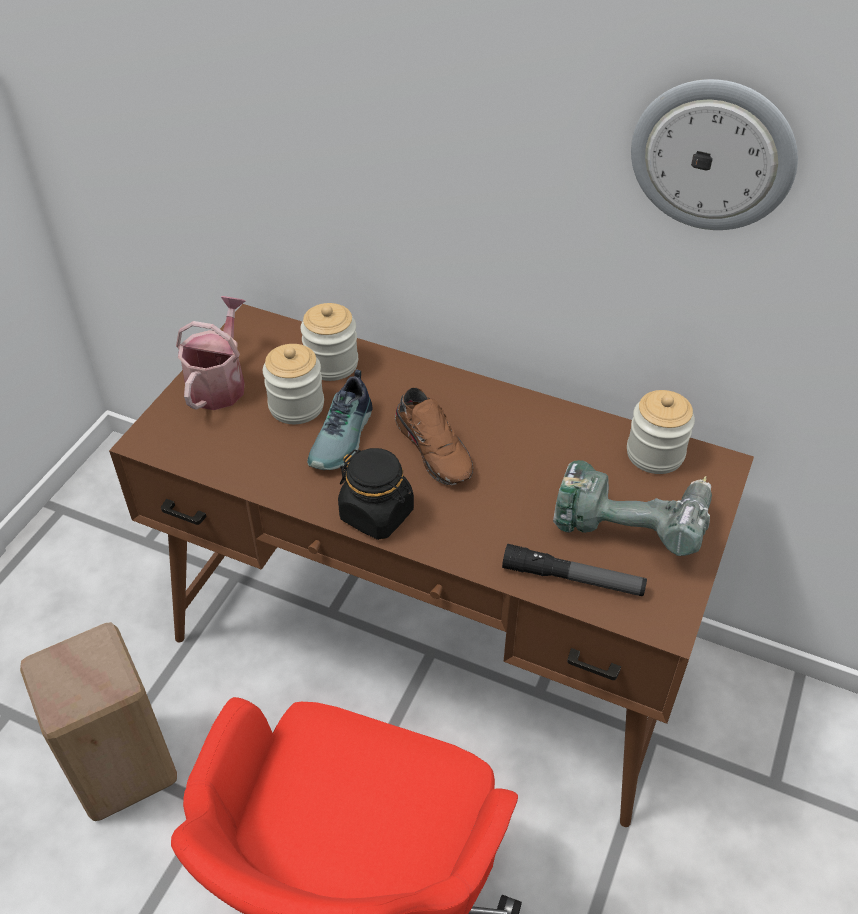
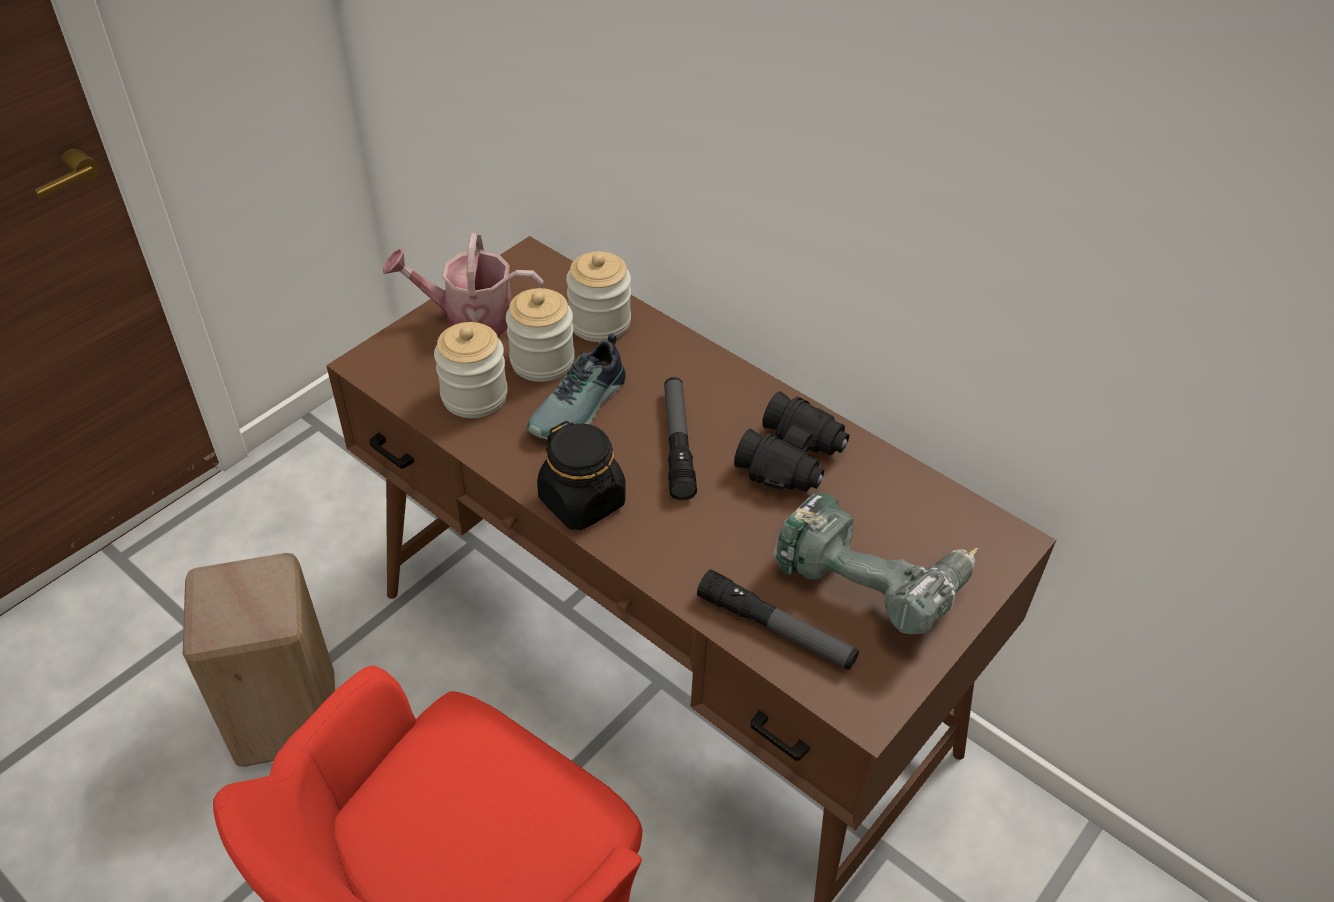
camera: 15 degrees right, 0 degrees up
watering can [176,296,245,410] -> watering can turned 120 degrees counterclockwise [383,233,543,337]
brown shoe [395,387,473,485] -> flashlight [664,377,697,500]
jar [627,390,695,474] -> jar moved to [434,322,508,418]
wall clock [631,79,798,230] -> none
none -> black binoculars [734,391,849,492]

